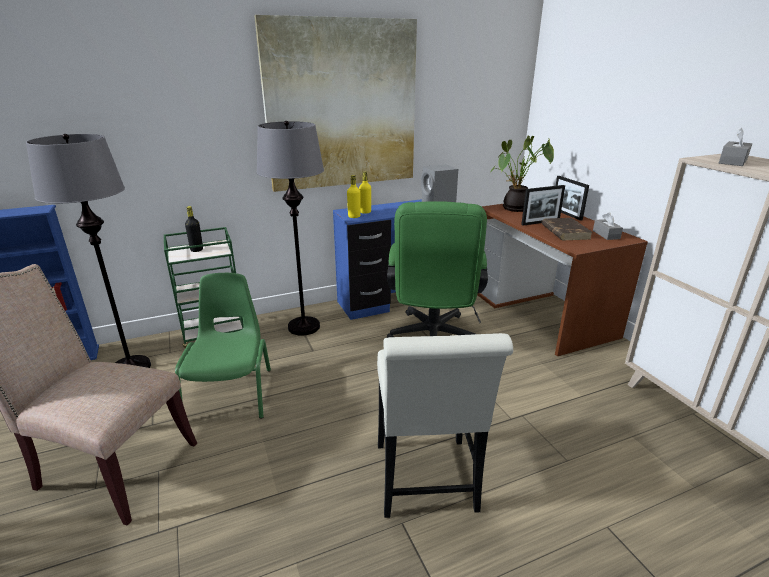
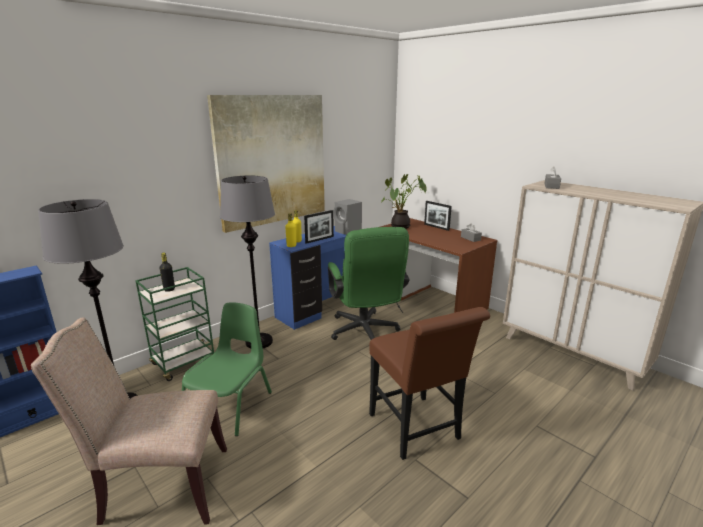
camera: 20 degrees left, 5 degrees down
green chair [175,273,271,419] -> green chair turned 45 degrees clockwise [182,302,272,436]
white chair [377,333,513,518] -> brown chair [369,307,490,460]
picture frame [521,185,565,226] -> picture frame moved to [304,210,334,244]
brown book [542,218,593,240] -> none

